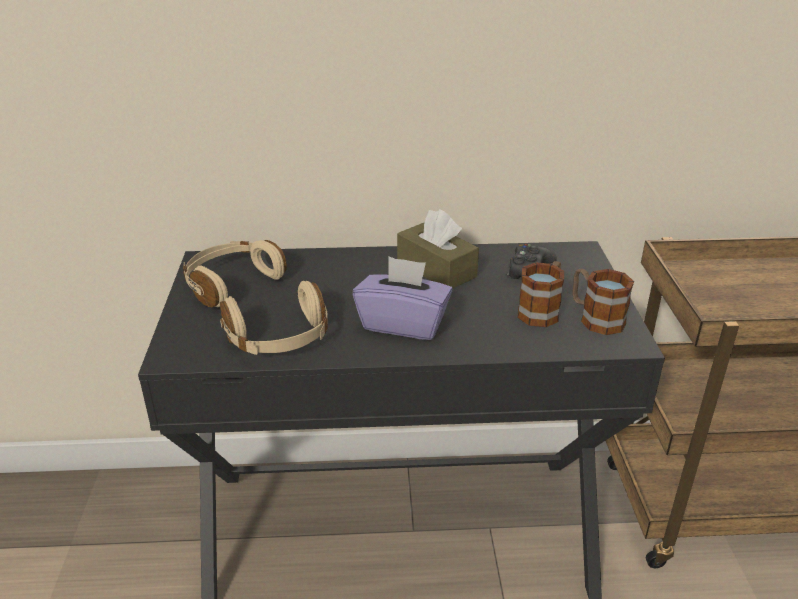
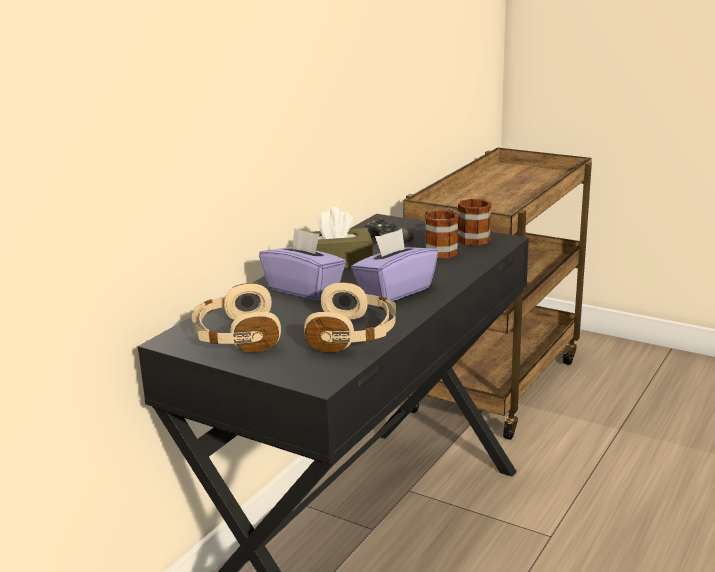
camera: 55 degrees left, 10 degrees down
none -> purple tissue box [259,228,346,300]

